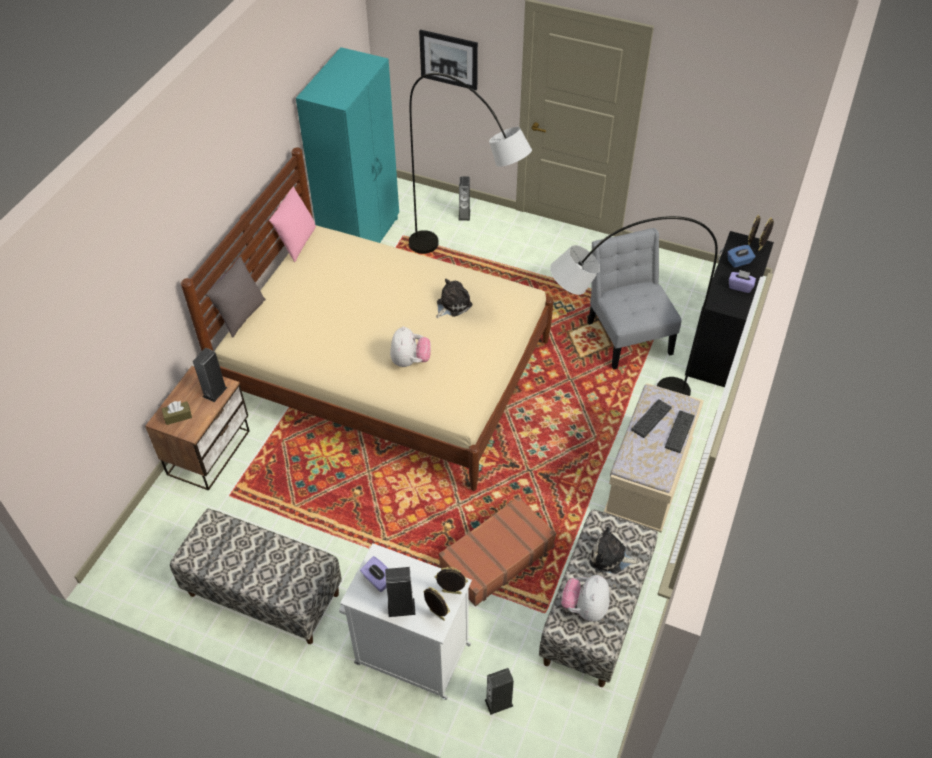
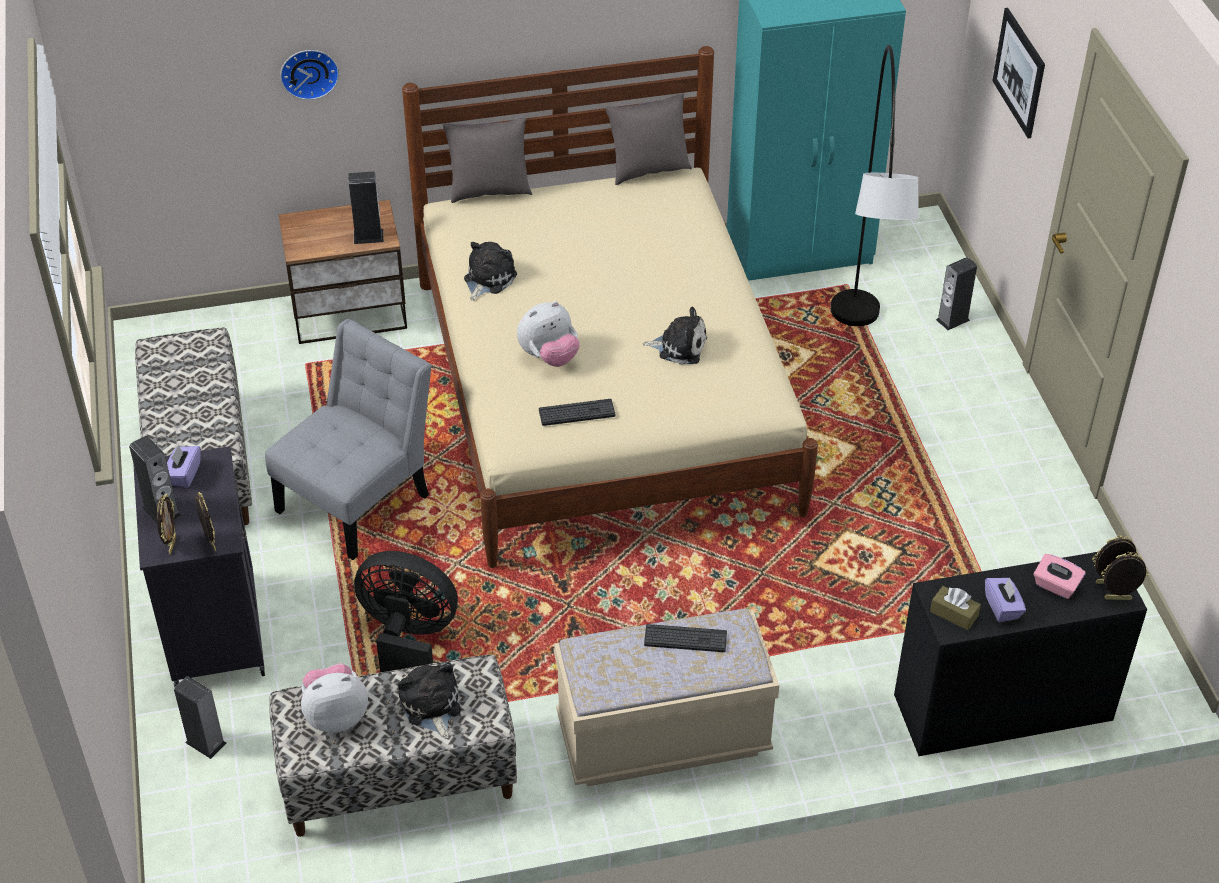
camera: 55 degrees right, 5 degrees down
brown tissue box [162,401,192,425] -> brown tissue box moved to [930,586,981,630]
pink pillow [269,186,316,262] -> grey pillow [605,94,692,185]
white cabinet [339,543,472,700] -> black cabinet [133,446,265,688]
brown suitcase [439,496,556,607] -> black fan [354,551,458,672]
grey floor lamp [550,216,718,396] -> none
grey chair [587,228,682,370] -> grey chair moved to [265,319,432,560]
keyboard [665,410,695,453] -> keyboard moved to [539,399,615,426]
blue tissue box [727,245,755,268] -> pink tissue box [1034,554,1086,599]
none -> wall clock [280,50,339,100]
none -> plush toy [464,242,517,301]

